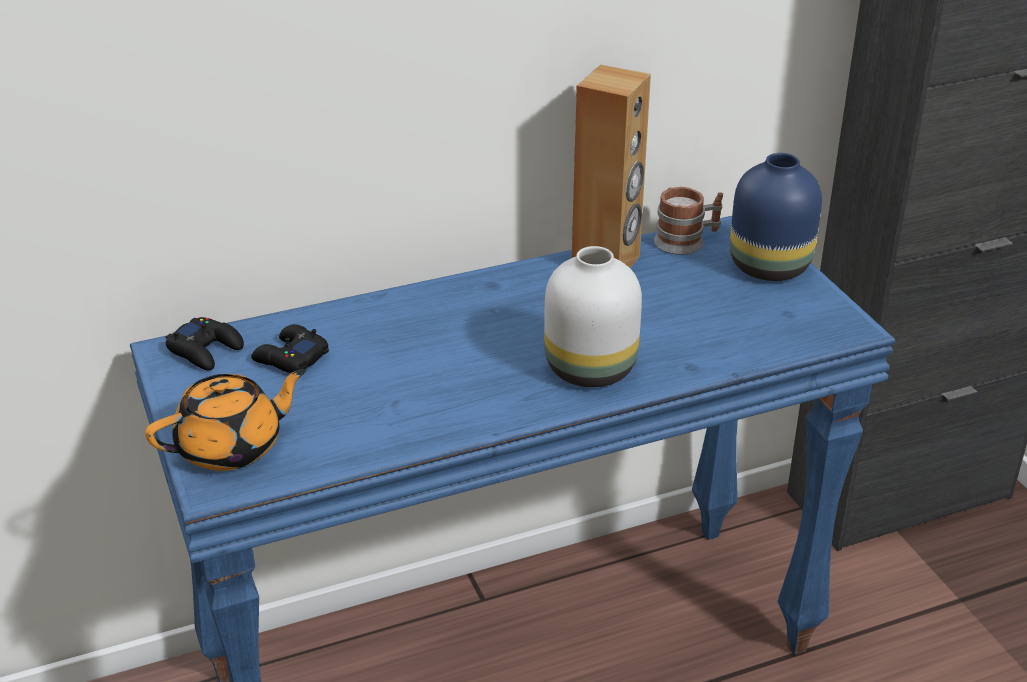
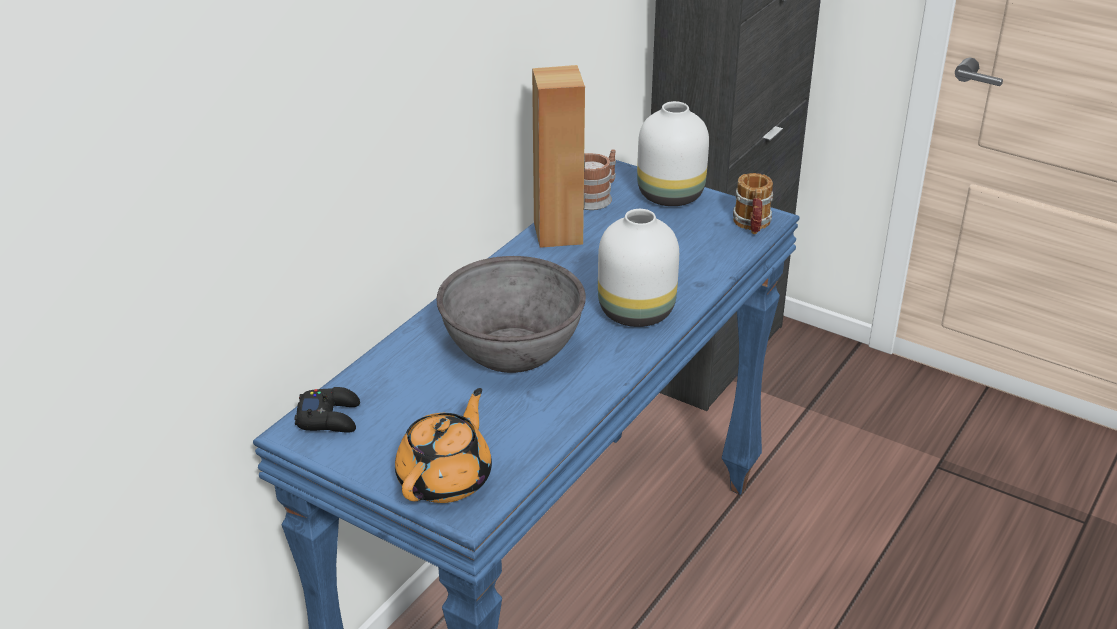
camera: 35 degrees left, 0 degrees up
black game controller [251,324,329,373] -> none
blue vase [730,153,822,281] -> white vase [637,101,709,206]
none -> grey bowl [437,256,586,373]
none -> mug [733,173,773,234]

